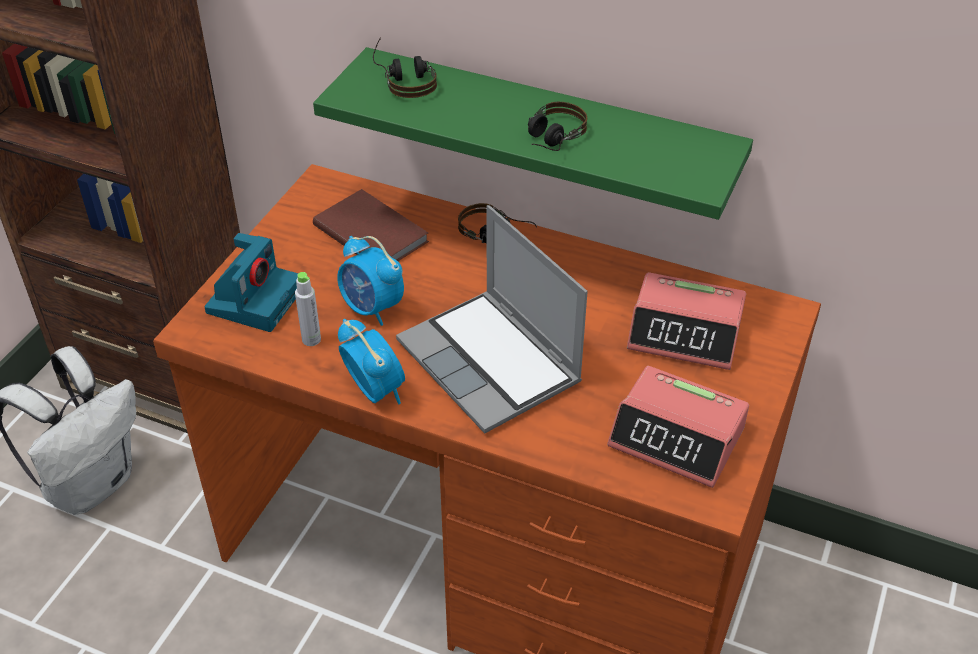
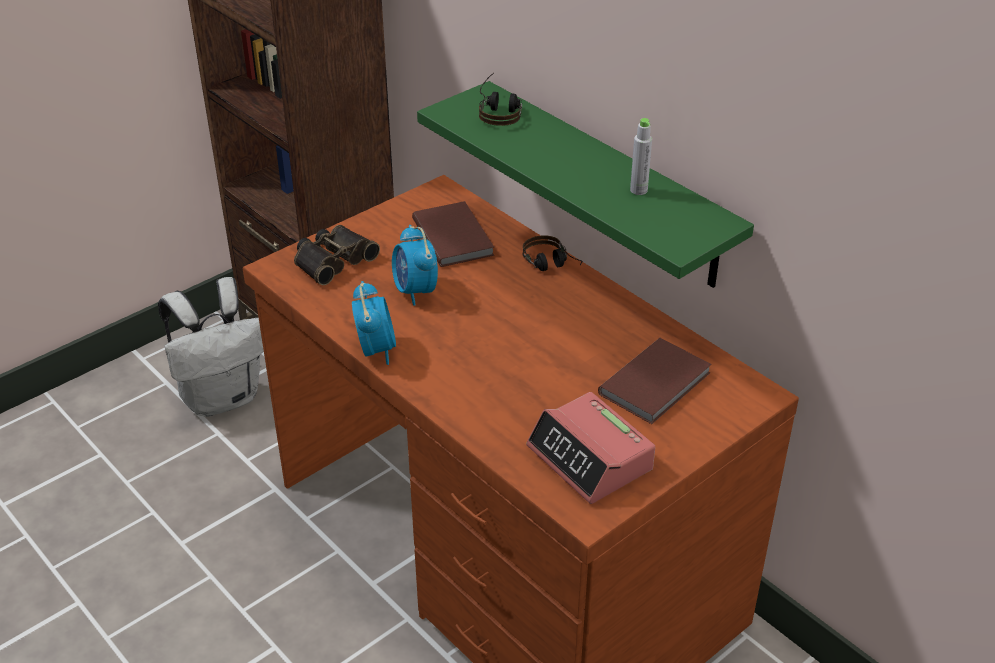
camera: 25 degrees right, 5 degrees down
camera [204,233,298,332] -> binoculars [294,225,380,285]
grey bottle [295,272,321,346] -> grey bottle moved to [630,118,652,195]
laptop [396,205,588,434] -> none
headphones [528,102,587,151] -> none
alarm clock [627,272,746,370] -> brown book [598,338,712,424]

